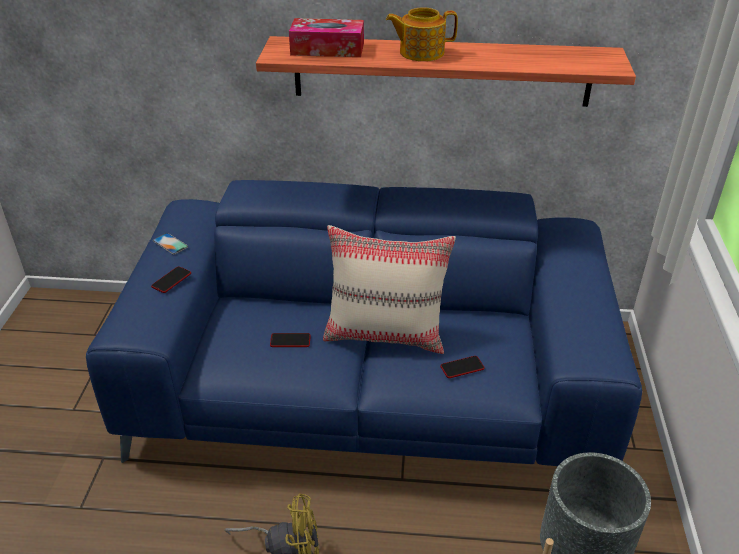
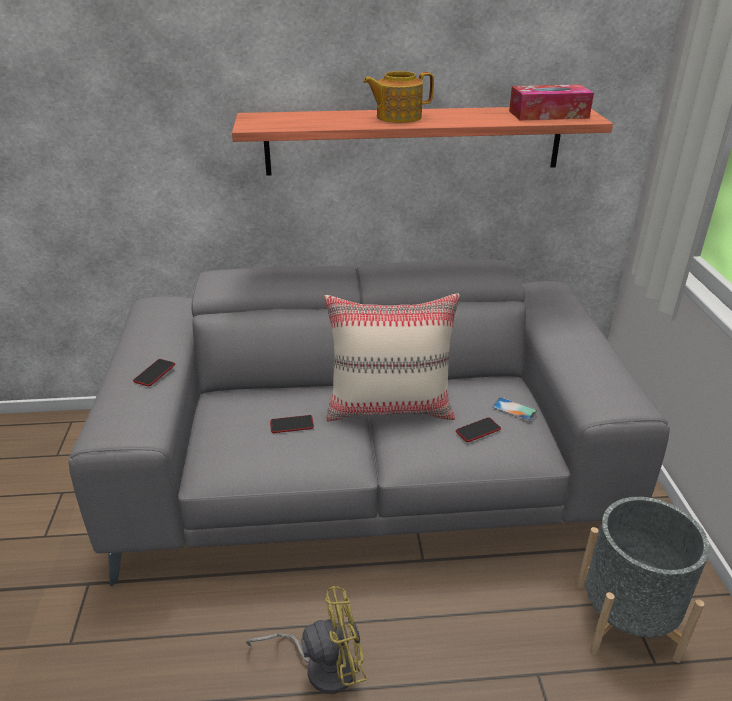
camera: 10 degrees left, 5 degrees down
blue sofa [86,180,642,466] -> grey sofa [68,260,670,586]
phone [153,233,188,255] -> phone moved to [492,398,537,421]
tissue box [289,18,364,57] -> tissue box moved to [509,84,594,120]

